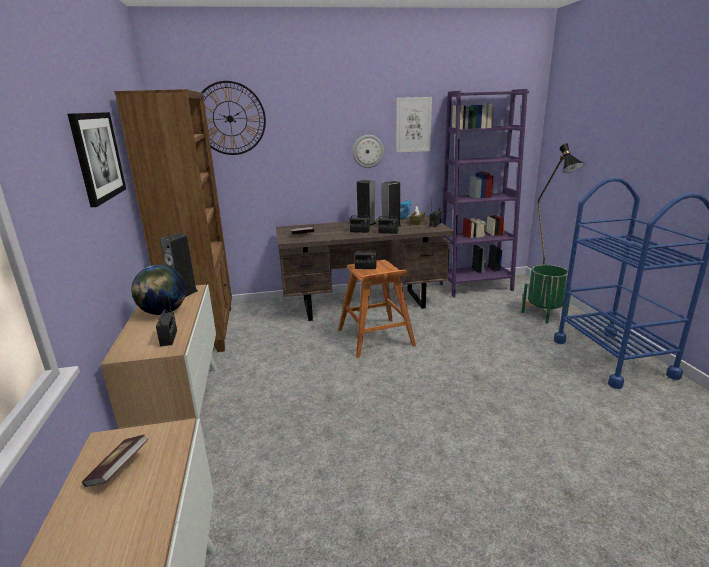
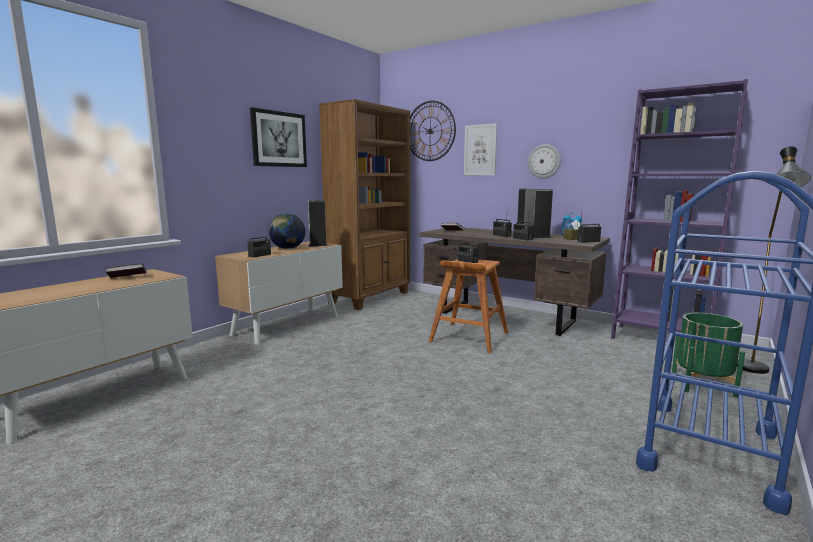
camera: 45 degrees right, 10 degrees down
picture [396,97,432,153] -> picture moved to [464,123,497,175]

